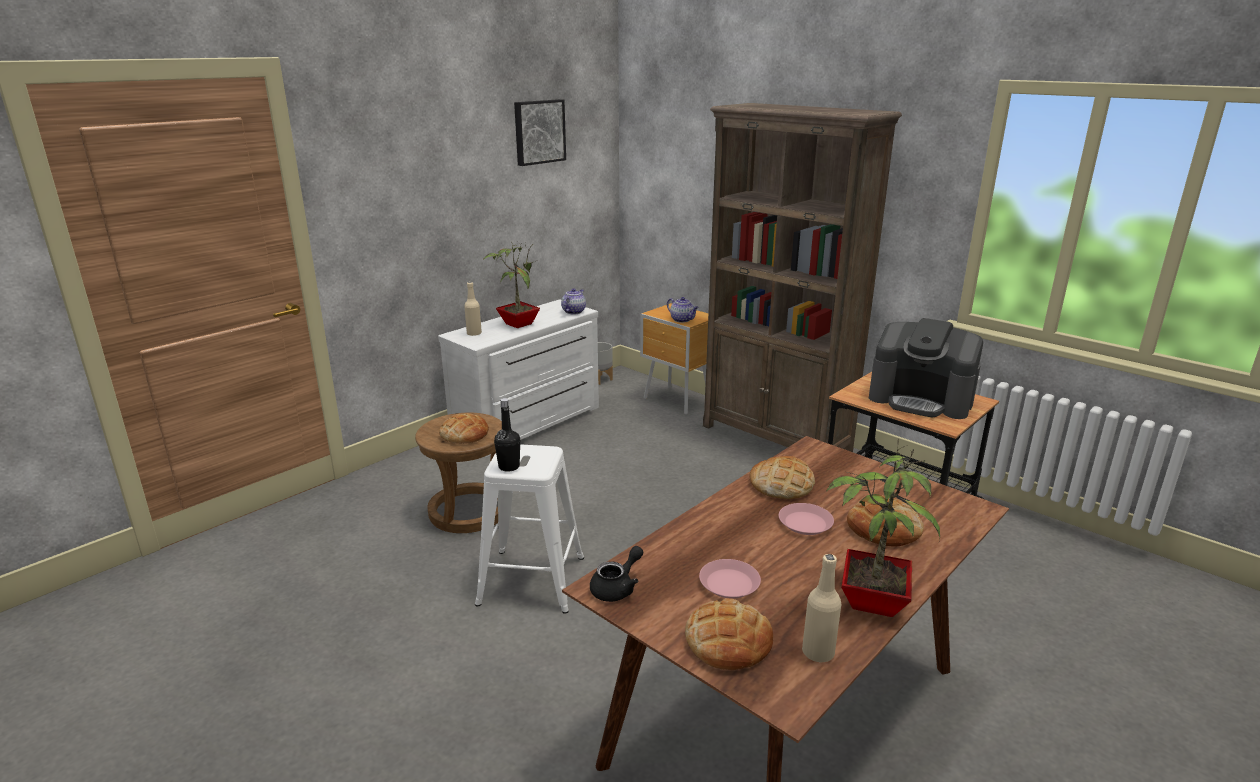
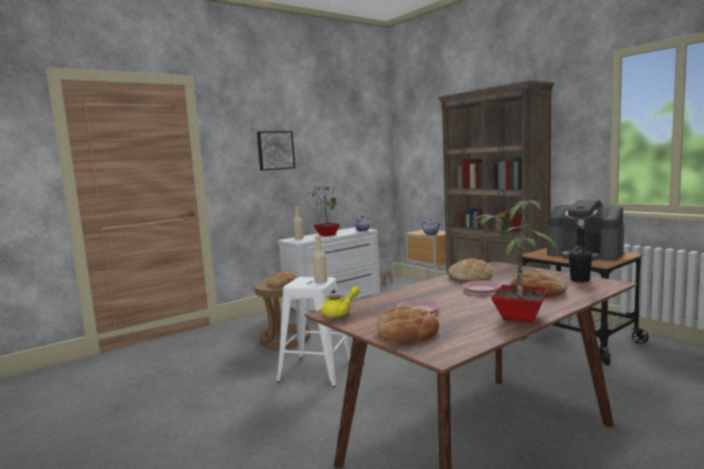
camera: 10 degrees right, 15 degrees down
black bottle [494,398,520,472] -> black bottle moved to [569,220,592,282]
picture [514,99,566,166] -> picture moved to [257,131,295,171]
black teapot [590,546,643,602] -> yellow teapot [321,287,360,317]
beige bottle [802,554,841,662] -> beige bottle moved to [313,235,328,283]

